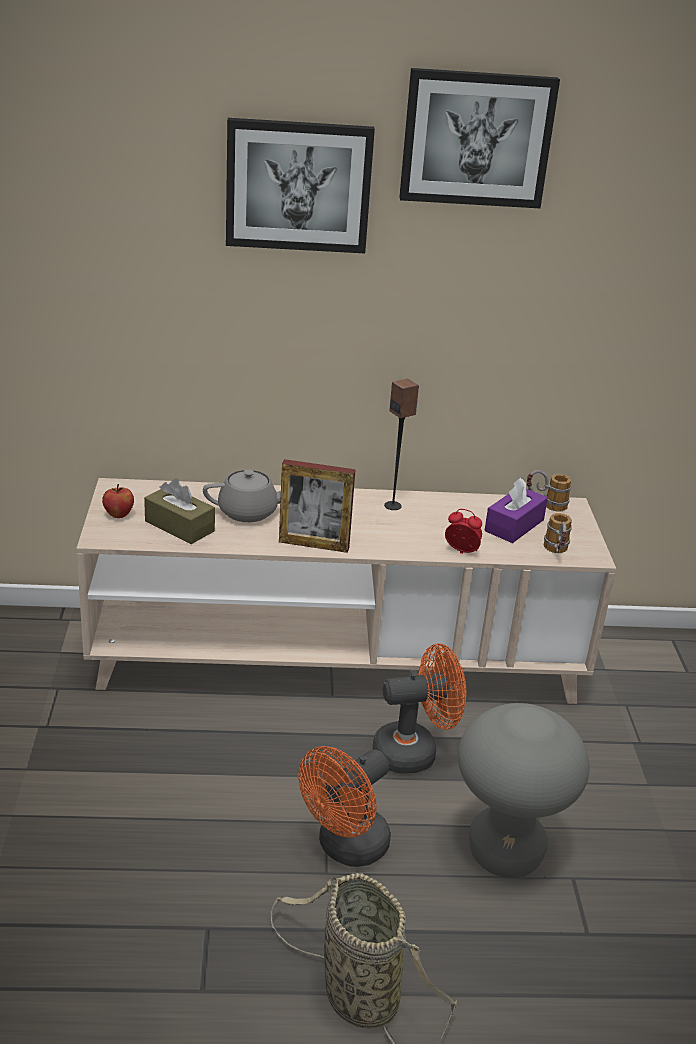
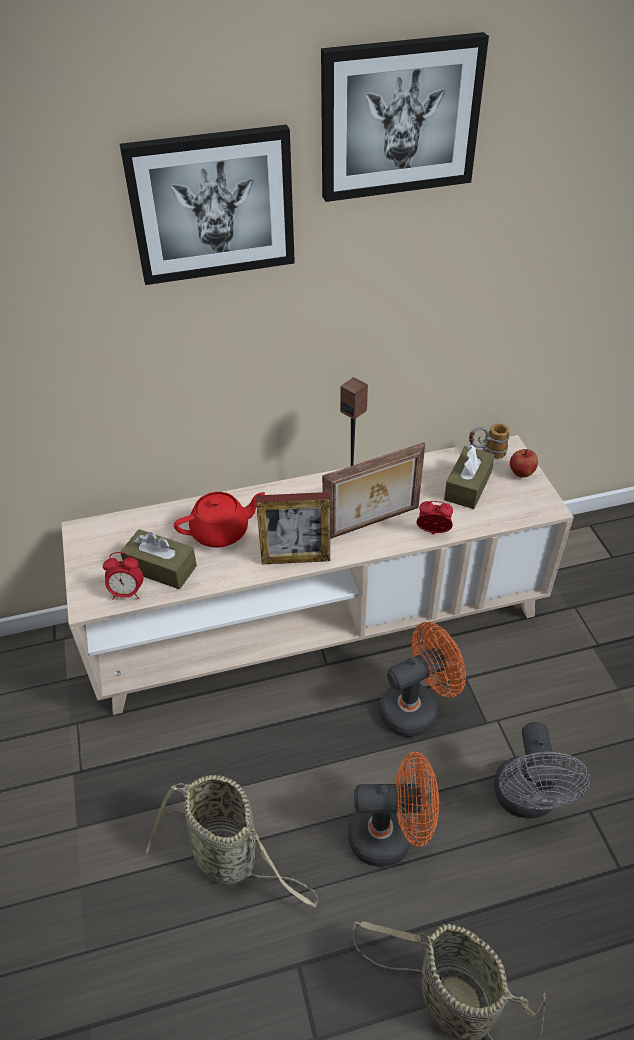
camera: 10 degrees left, 15 degrees up
apple [102,484,134,518] -> apple moved to [510,449,538,478]
grey teapot [203,469,281,522] -> red teapot [174,492,265,547]
orange fan [298,746,391,867] -> orange fan turned 120 degrees counterclockwise [348,752,439,867]
grey stool [458,703,589,878] -> grey fan [494,722,590,819]
purple tissue box [484,477,548,543] -> brown tissue box [444,445,495,509]
mug [544,513,572,553] -> none
none -> alarm clock [103,552,143,600]
none -> basket [146,775,318,908]
none -> picture frame [322,442,425,539]

